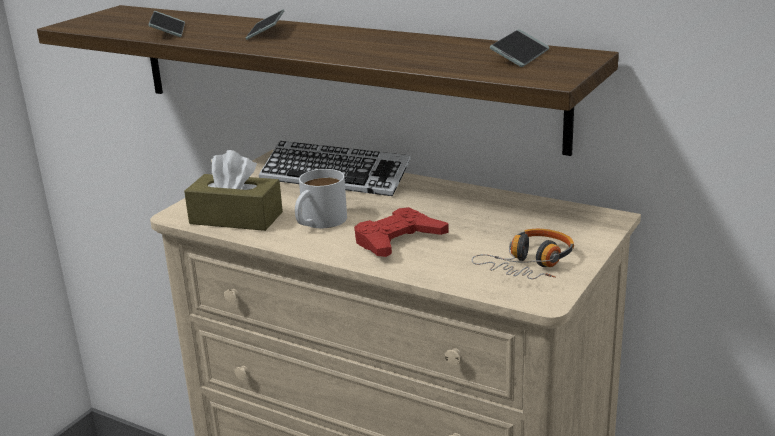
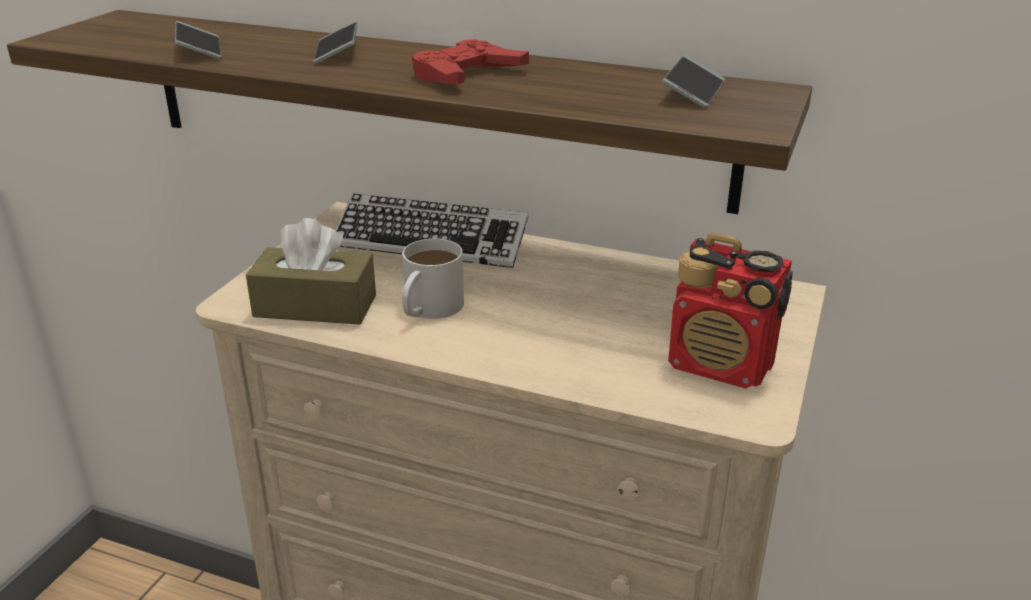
camera: 10 degrees left, 5 degrees up
red game controller [354,207,449,257] -> red game controller moved to [412,39,529,85]
headphones [472,229,574,279] -> radio [668,233,793,389]

